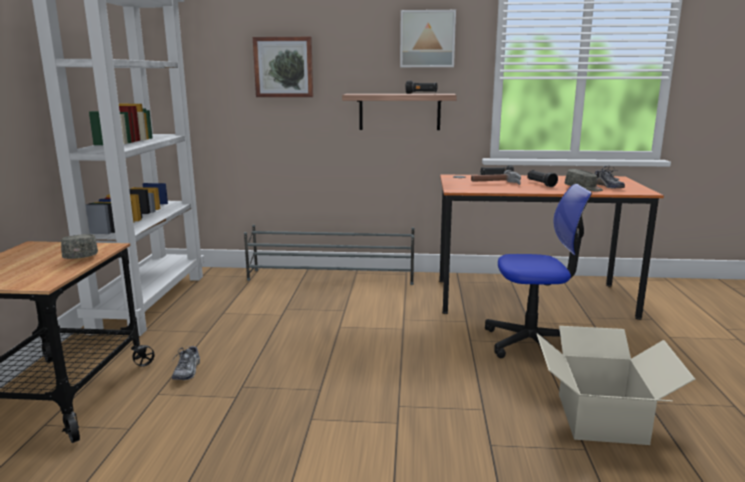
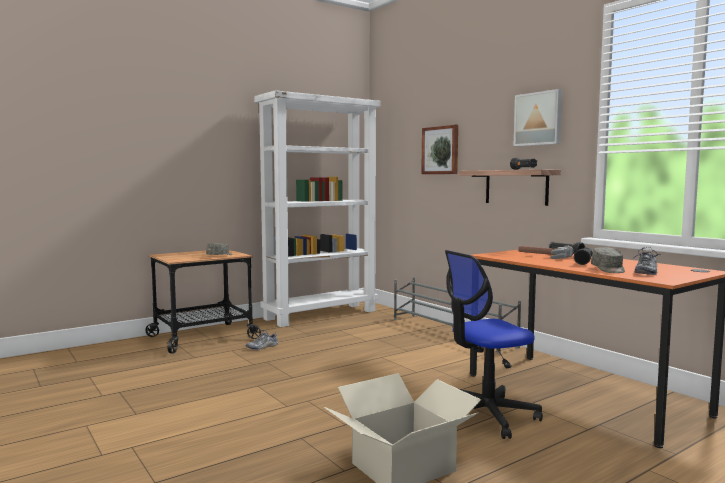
camera: 50 degrees right, 10 degrees down
office chair [485,184,592,358] -> office chair turned 105 degrees clockwise [445,250,543,439]

